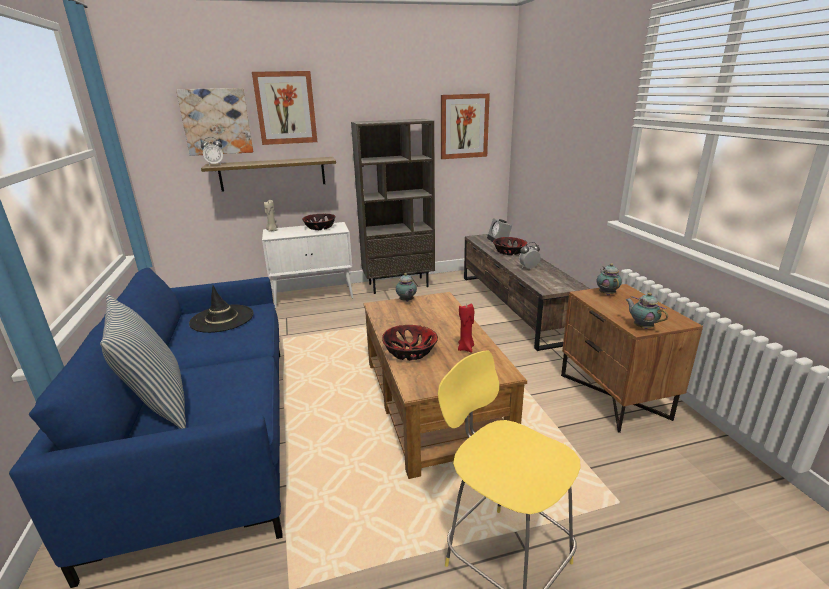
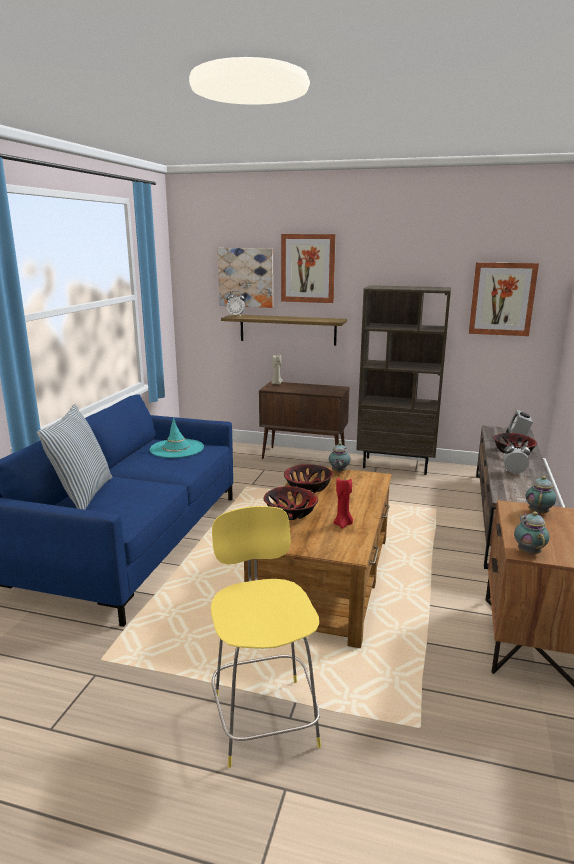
camera: 30 degrees right, 5 degrees down
black hat [189,286,254,333] -> turquoise hat [150,418,204,458]
white cabinet [262,222,353,308] -> brown cabinet [259,381,350,459]
bowl [302,214,336,230] -> bowl moved to [284,464,333,493]

